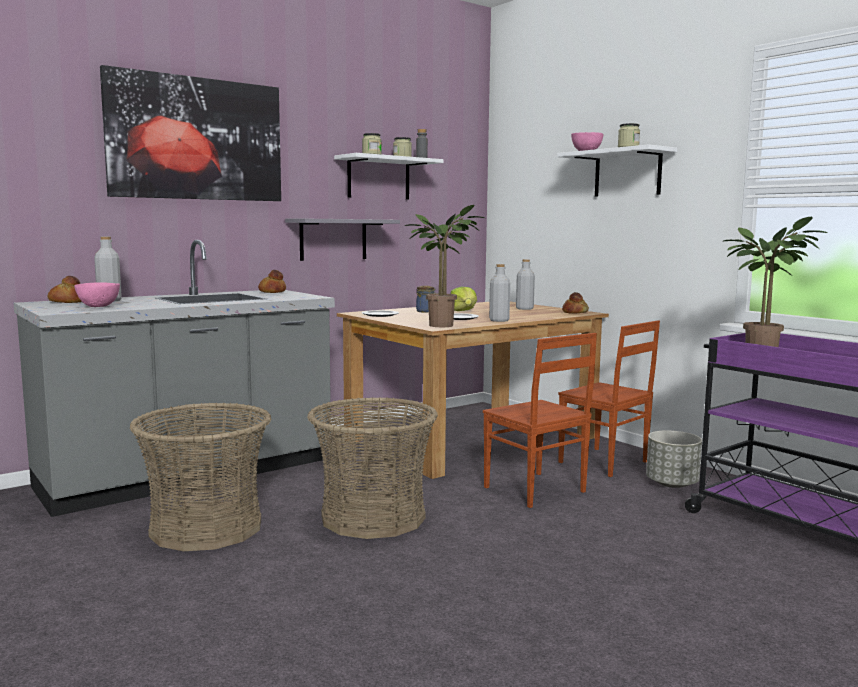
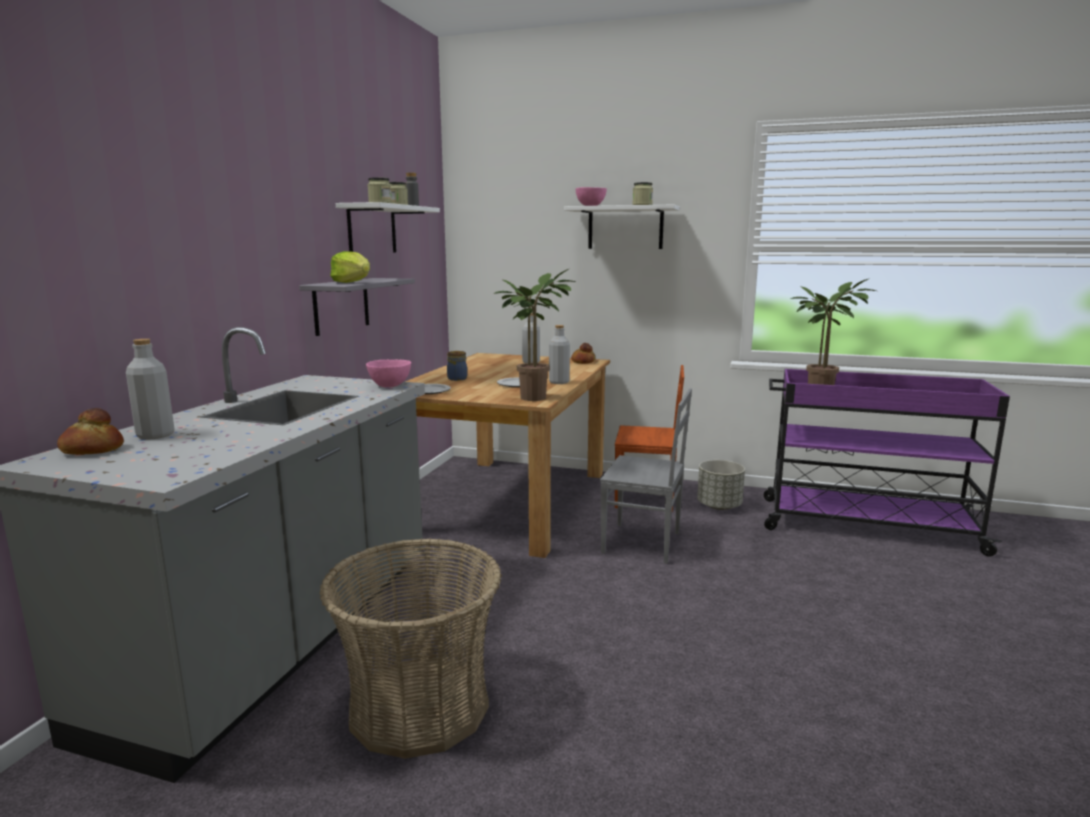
camera: 35 degrees left, 5 degrees up
pink bowl [74,282,120,307] -> pink bowl moved to [366,360,411,388]
picture [100,65,281,201] -> none
bread [258,270,286,293] -> none
basket [307,397,438,539] -> none
lettuce [450,287,477,311] -> lettuce moved to [330,251,370,283]
brown chair [483,333,597,508] -> grey chair [600,388,692,563]

